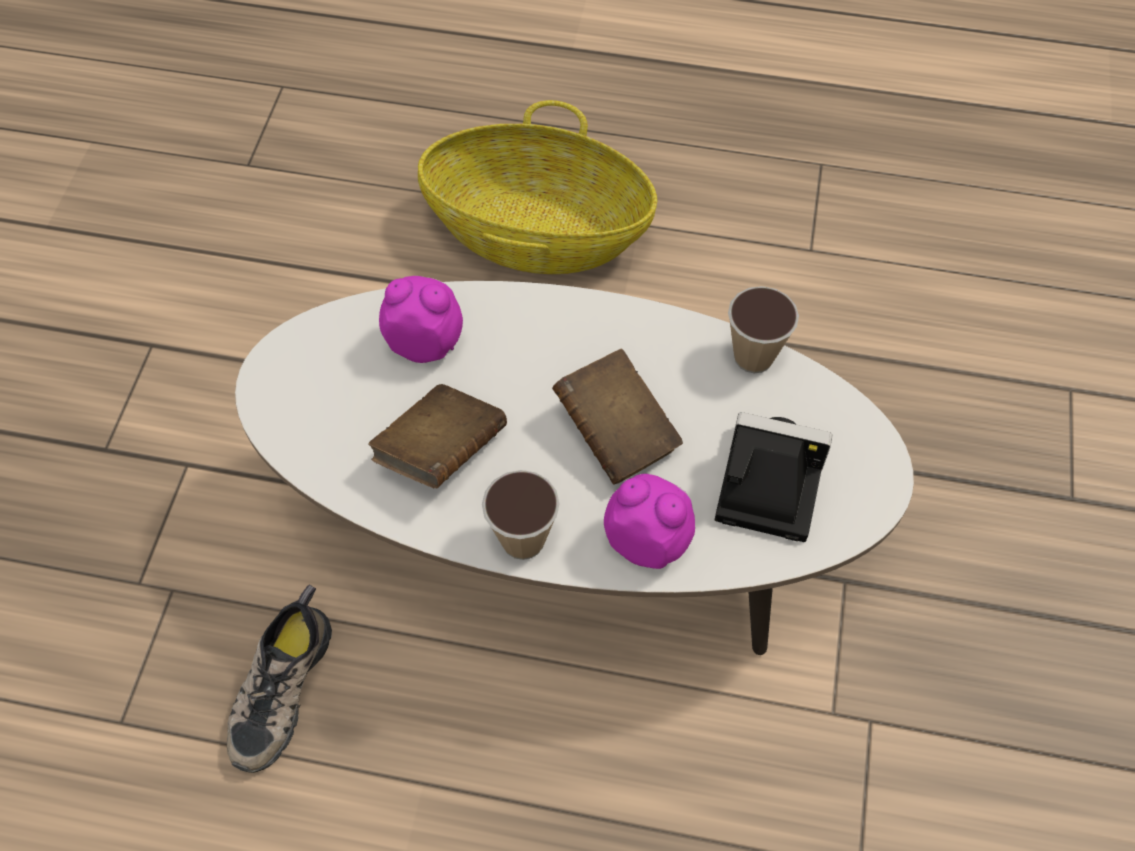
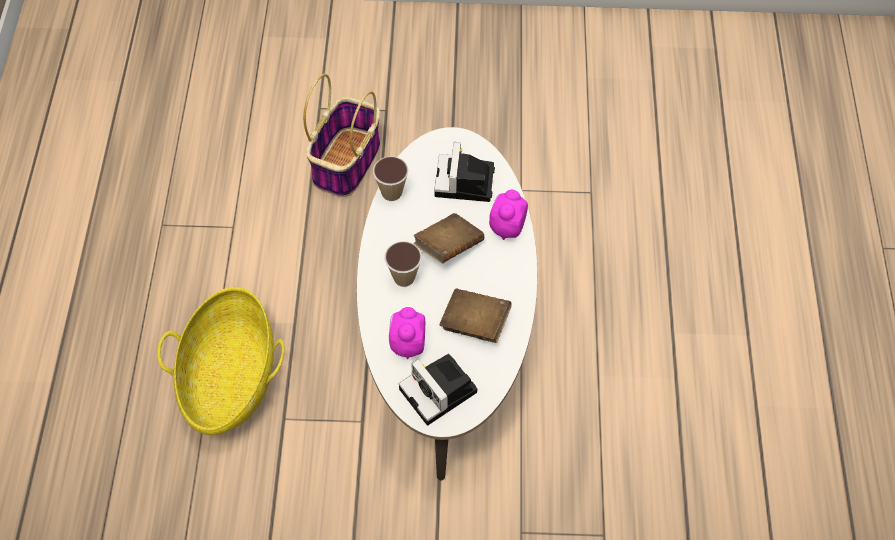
camera: 100 degrees left, 0 degrees up
shoe [227,585,332,773] -> none
cup [482,470,560,560] -> cup moved to [384,241,422,287]
none -> basket [303,74,380,197]
none -> camera [399,354,477,425]

